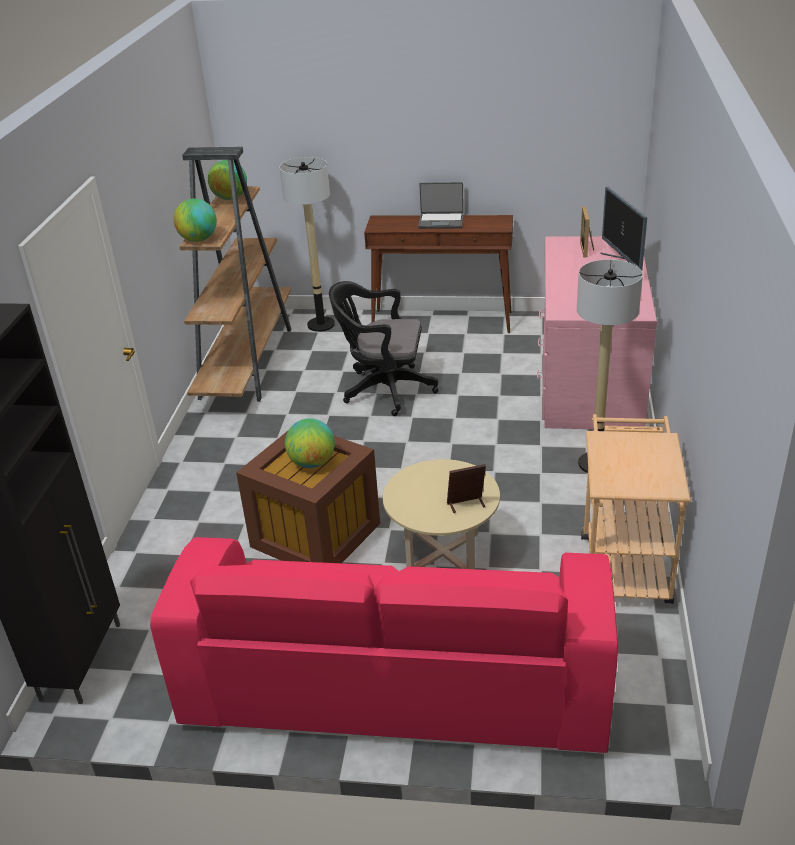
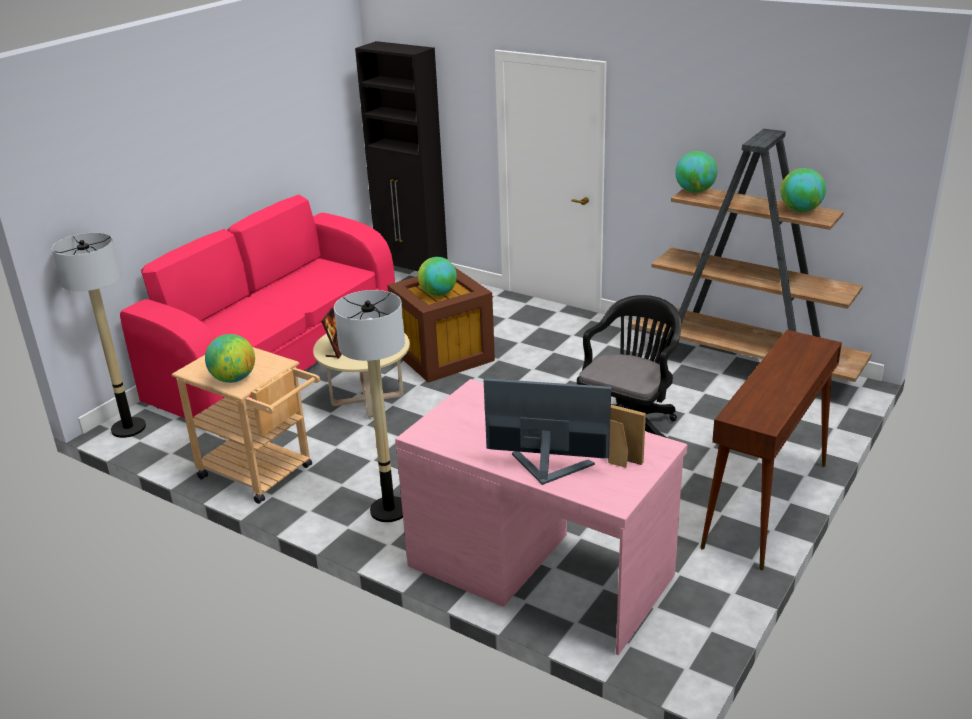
camera: 115 degrees right, 5 degrees down
floor lamp [279,157,335,332] -> floor lamp moved to [52,233,146,438]
laptop [418,182,464,229] -> none
none -> globe [205,334,255,383]

